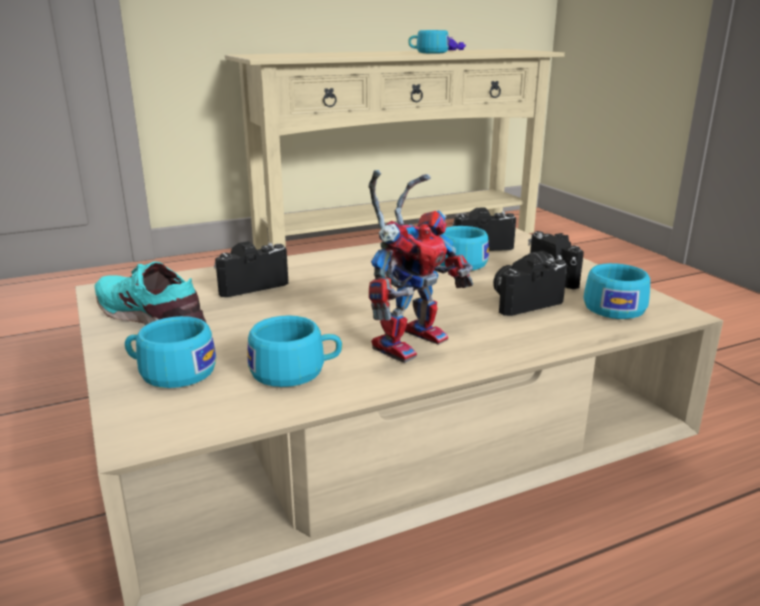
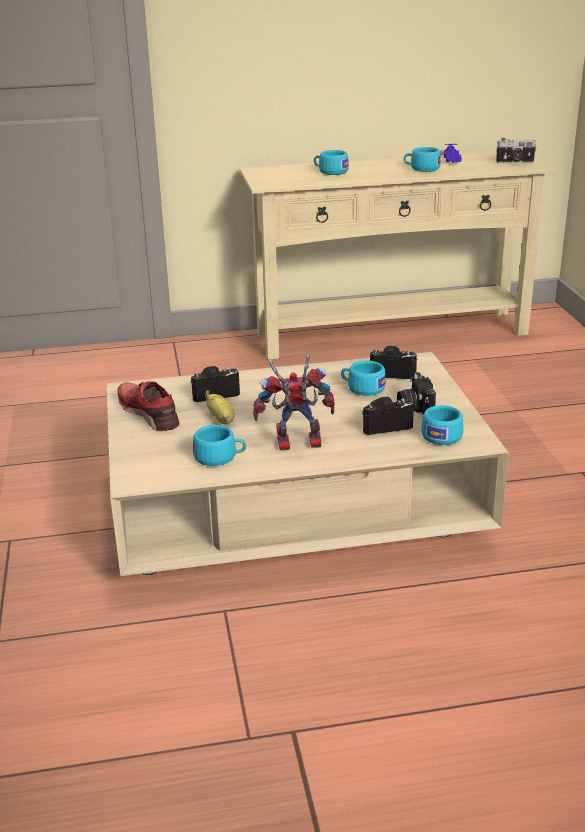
camera: 15 degrees right, 5 degrees up
turquoise shoe [94,262,206,325] -> red shoe [117,381,179,431]
turquoise cup [125,316,216,388] -> turquoise cup moved to [314,150,349,175]
toy robot [369,170,473,363] -> toy robot turned 150 degrees counterclockwise [253,354,335,450]
none -> banana [205,390,235,425]
none -> camera [496,138,537,164]

